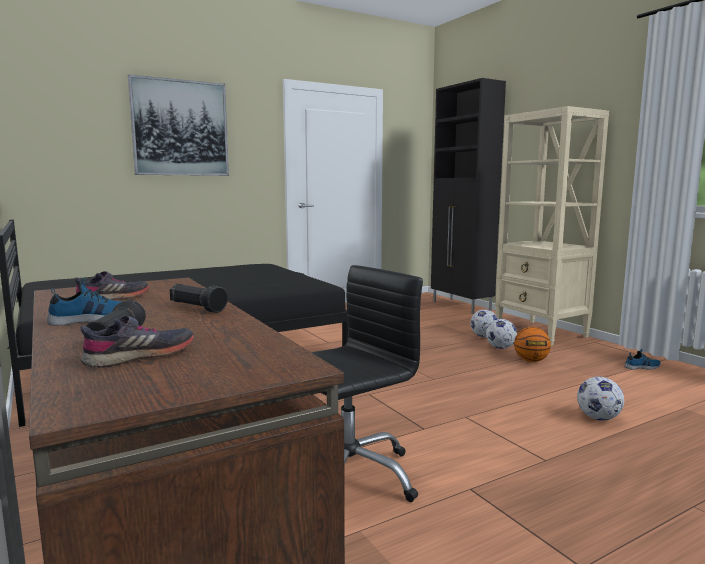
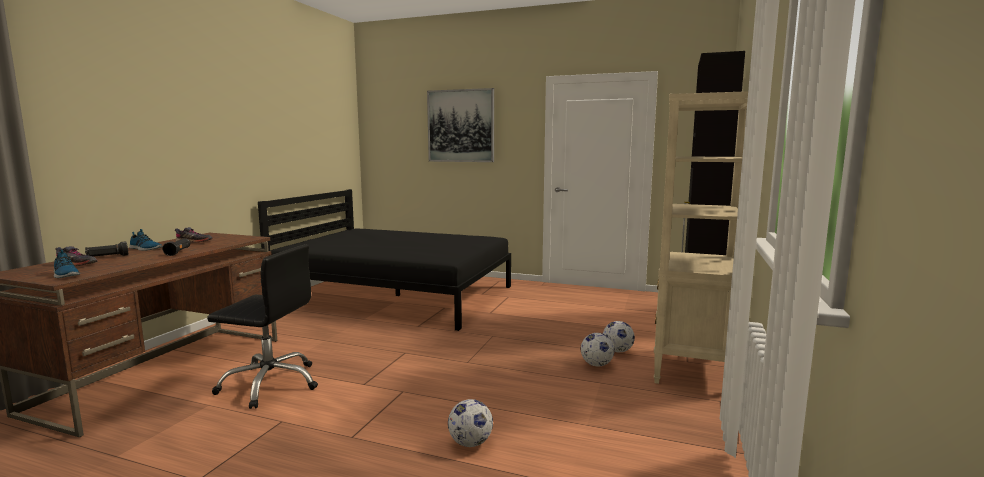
camera: 50 degrees right, 0 degrees up
basketball [514,327,551,362] -> none
shoe [625,349,661,370] -> shoe moved to [54,250,80,278]

